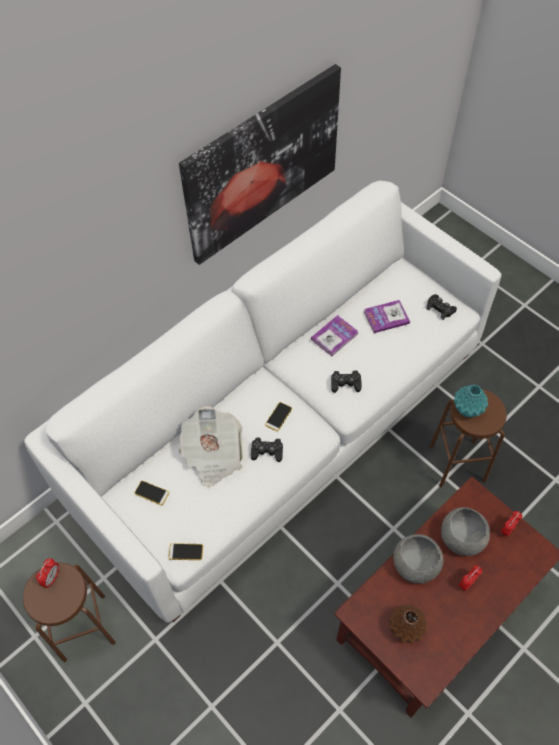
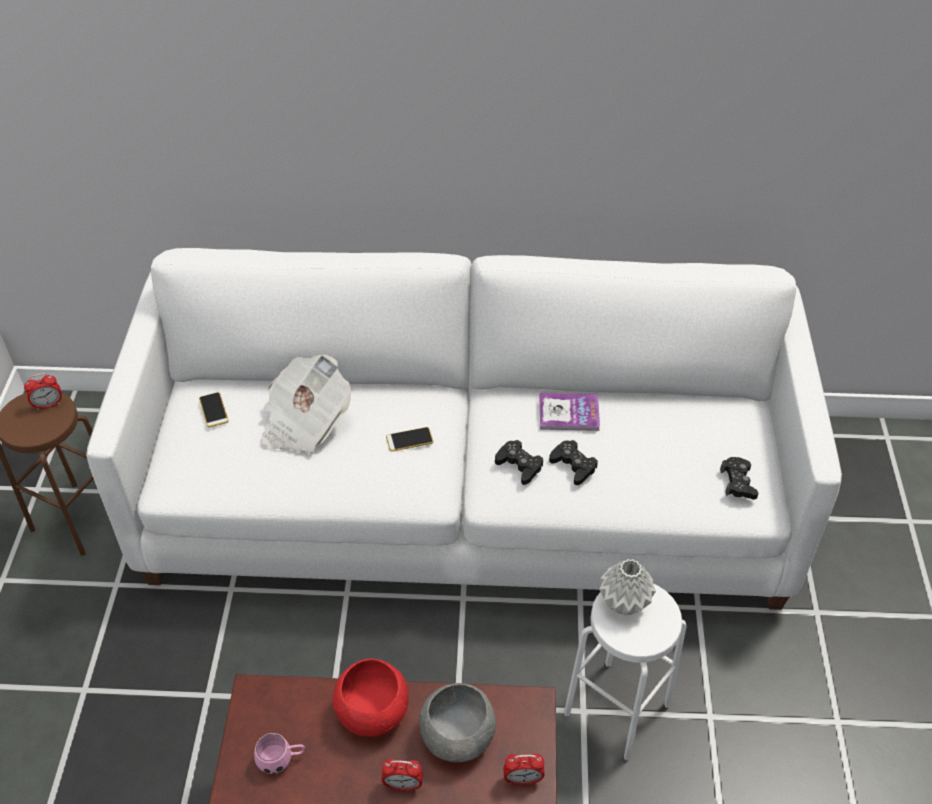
camera: 45 degrees right, 10 degrees down
phone [169,543,203,560] -> none
picture [179,64,341,265] -> none
black game controller [251,437,283,462] -> black game controller moved to [549,440,598,485]
book [364,300,410,333] -> none
brown vase [389,604,428,644] -> pink mug [254,733,305,774]
grey bowl [393,534,443,584] -> red bowl [333,659,409,737]
brown stool [429,389,507,488] -> white stool [564,584,686,760]
turquoise vase [454,385,488,418] -> grey vase [599,559,656,615]

